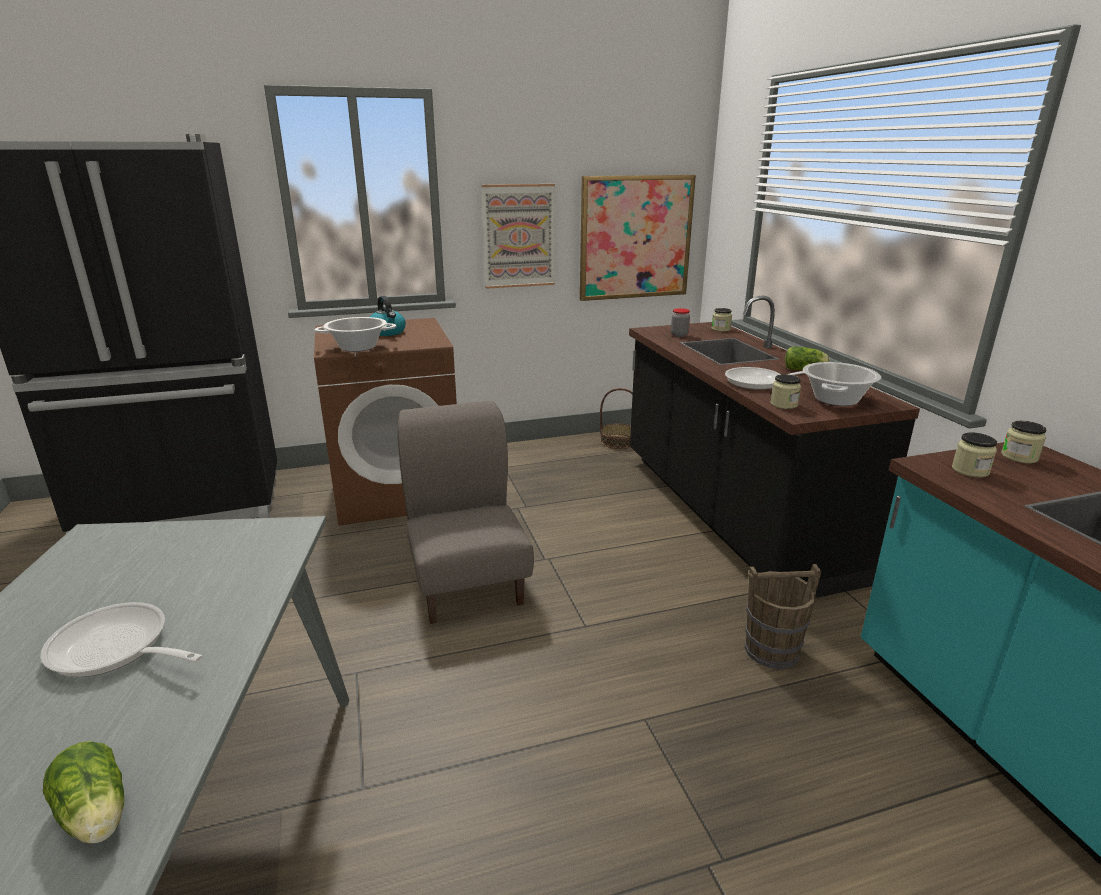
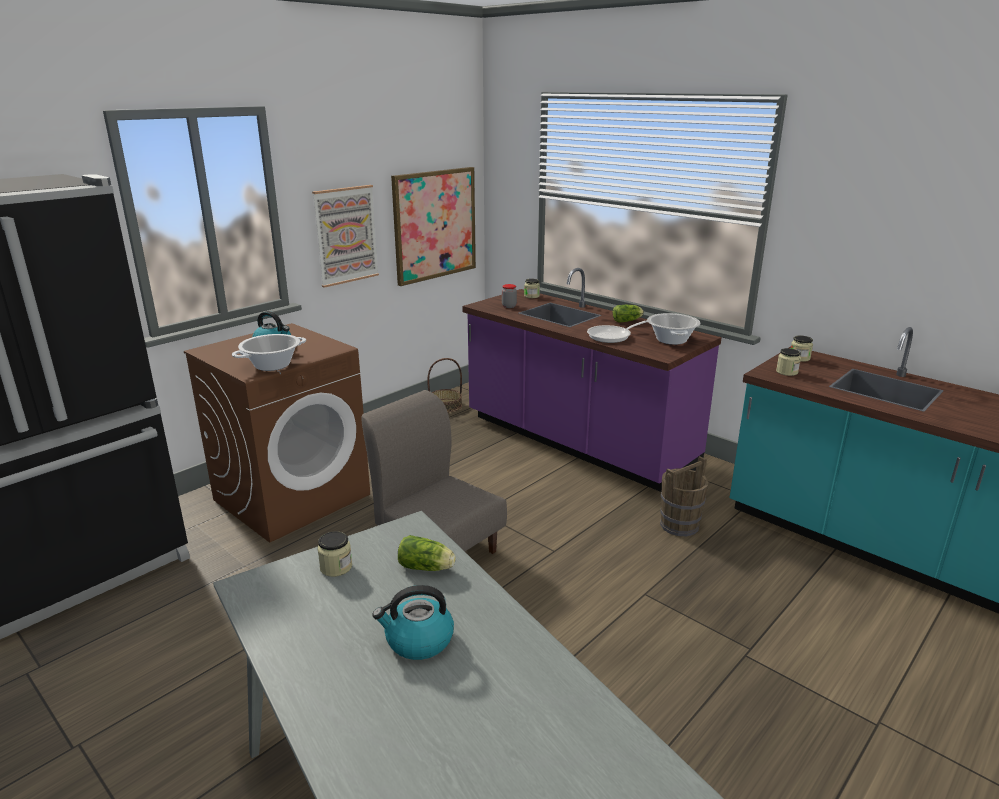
camera: 30 degrees left, 0 degrees up
frying pan [40,602,202,677] -> kettle [373,585,454,660]
lettuce [43,741,124,844] -> lettuce moved to [398,535,456,571]
black counter [629,296,920,598] -> purple counter [462,268,722,492]
jar [770,374,801,409] -> jar moved to [317,532,352,577]

